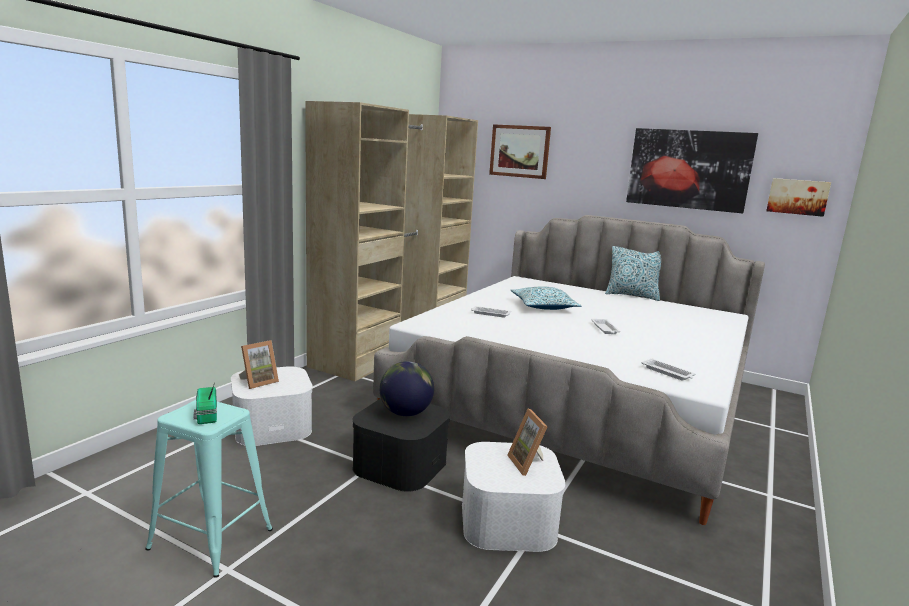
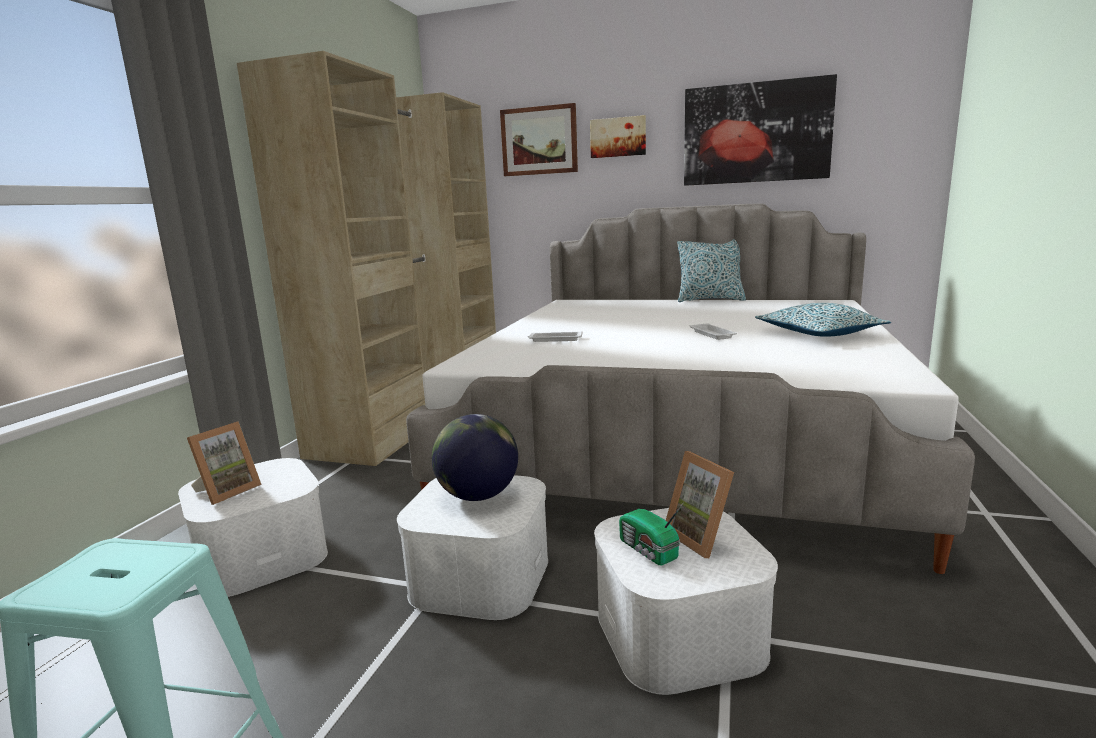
camera: 10 degrees left, 0 degrees up
radio [194,383,217,424] -> radio moved to [619,502,684,566]
black storage box [353,399,450,492] -> white storage box [397,475,548,620]
pillow [511,286,582,310] -> pillow moved to [755,303,891,337]
white tray [642,358,695,381] -> none
picture [766,178,831,217] -> picture moved to [590,115,646,158]

